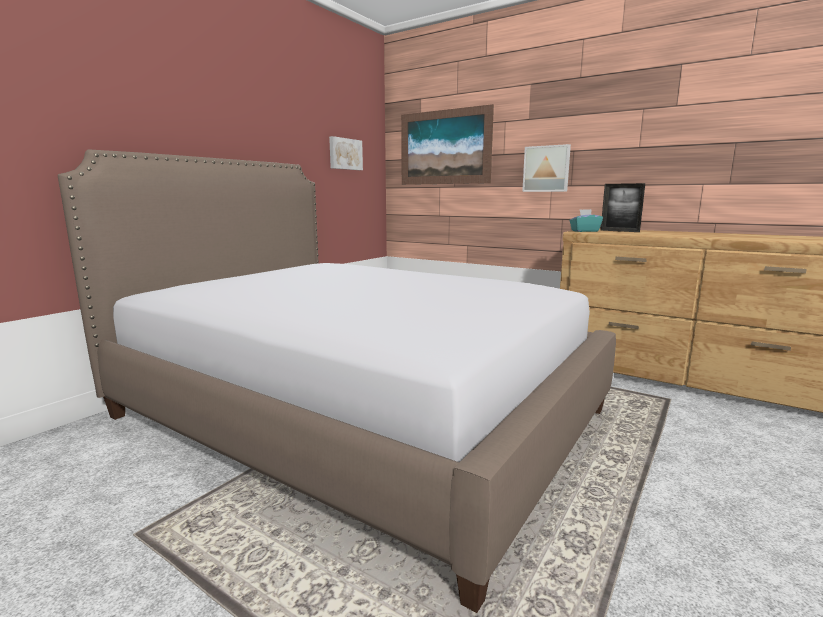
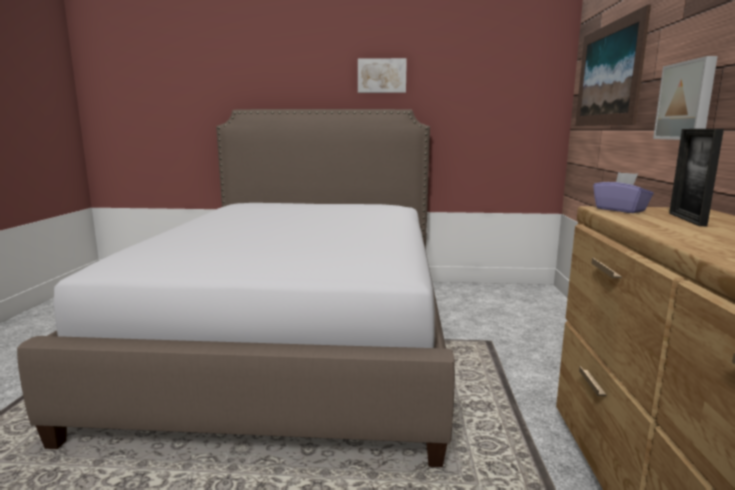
camera: 60 degrees right, 0 degrees up
picture [329,136,363,170] -> picture moved to [358,58,407,93]
turquoise tissue box [569,209,603,232] -> purple tissue box [593,172,654,213]

